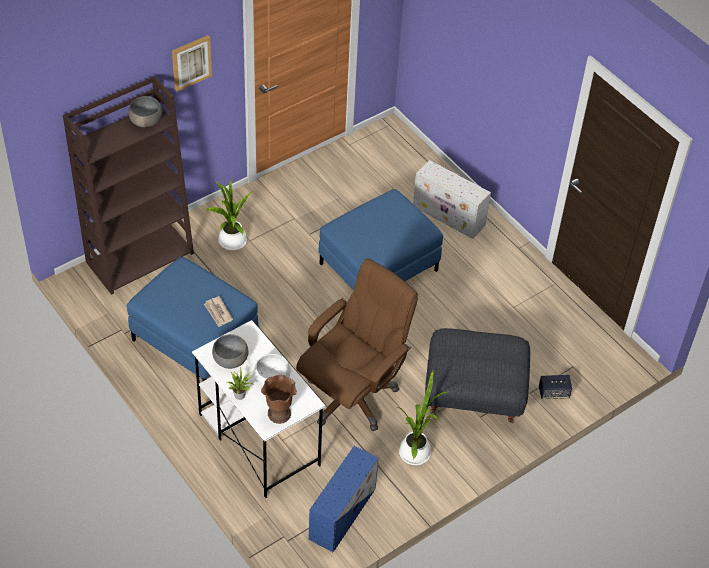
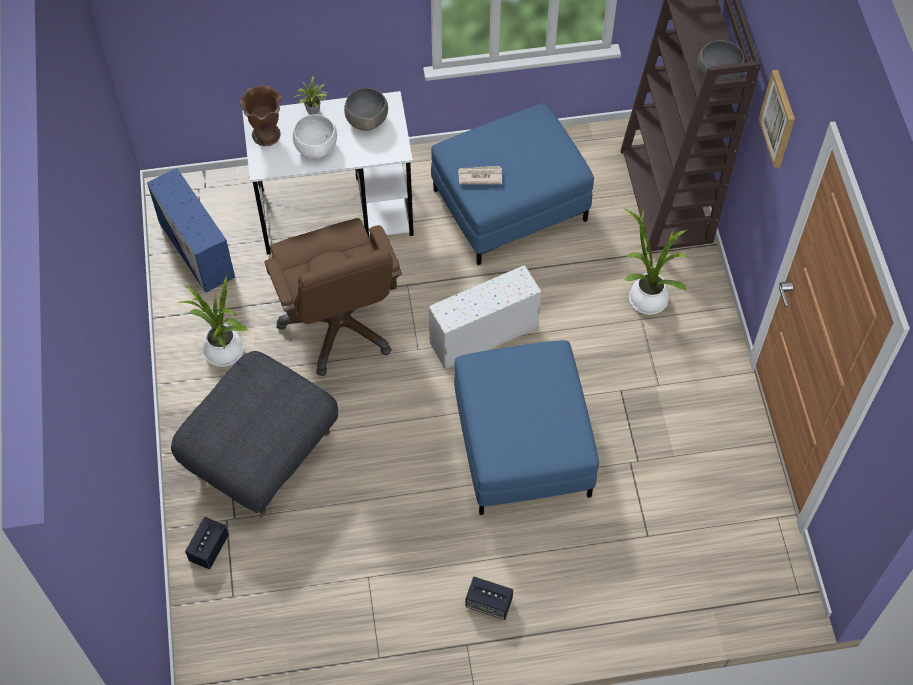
camera: 120 degrees right, 10 degrees up
white storage box [413,160,491,239] -> white storage box moved to [429,265,542,369]
none -> speaker [466,577,513,620]

